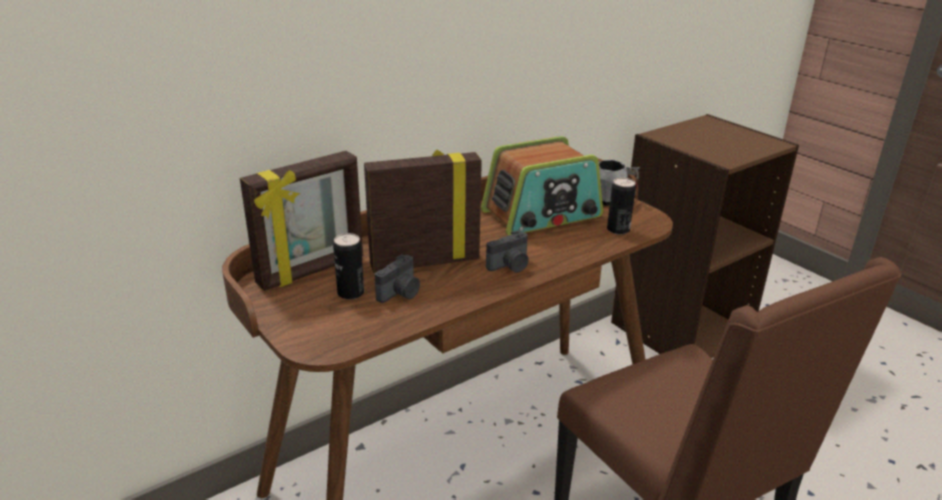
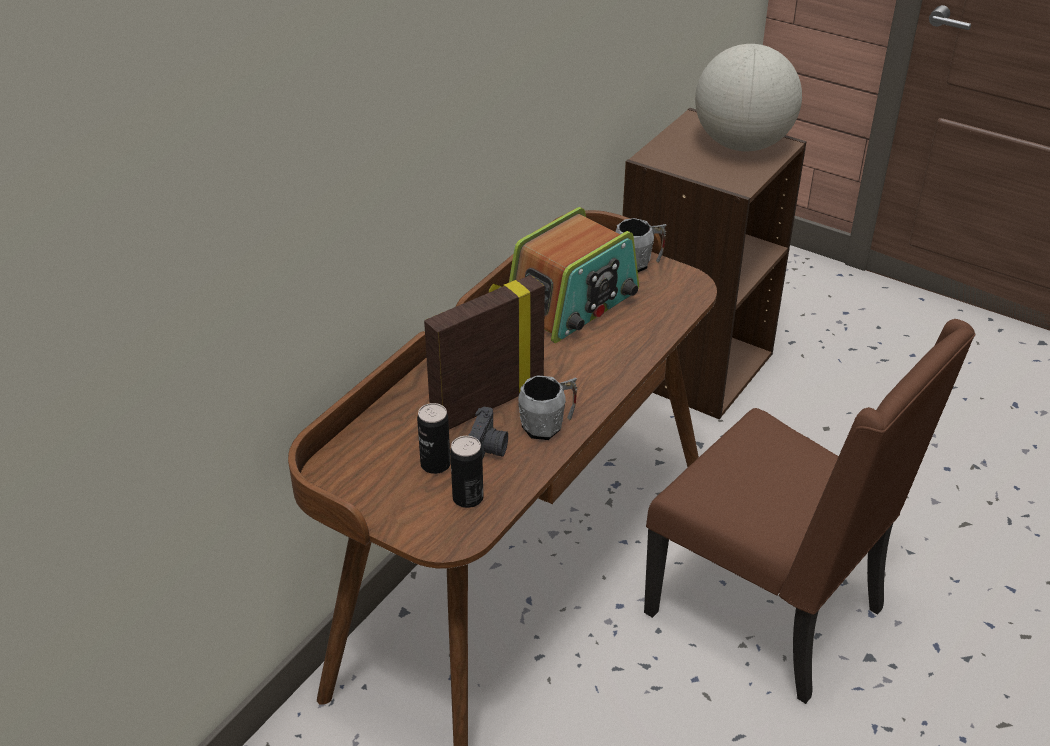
camera: 20 degrees left, 10 degrees up
picture frame [240,151,363,291] -> none
camera [486,230,529,273] -> none
can [607,178,636,235] -> can moved to [450,436,484,508]
none -> grey mug [518,375,577,440]
none -> globe [695,44,802,151]

